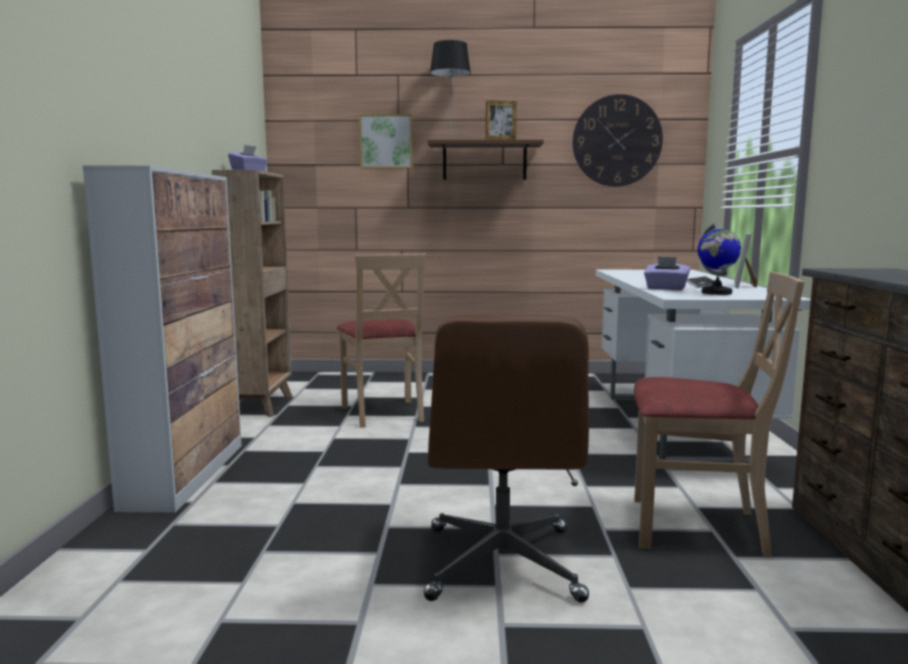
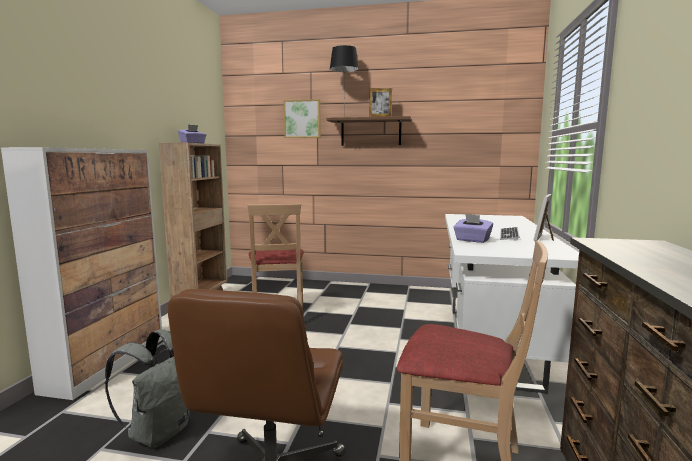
camera: 10 degrees right, 0 degrees up
wall clock [573,94,663,187] -> none
globe [698,223,741,295] -> none
none -> grey backpack [105,329,190,448]

